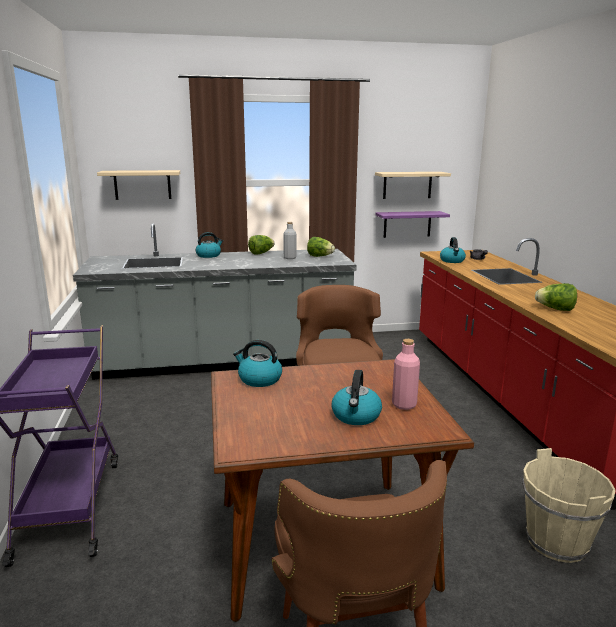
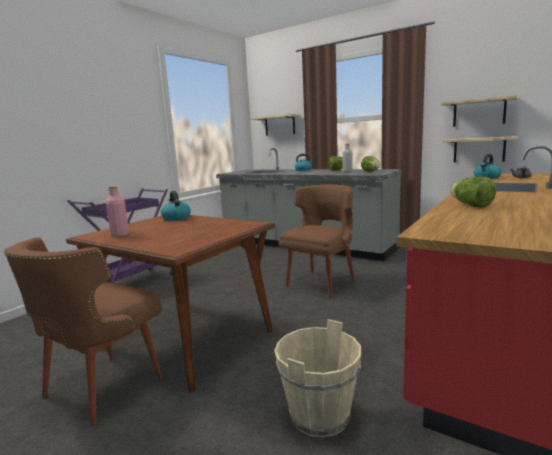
camera: 45 degrees right, 5 degrees down
kettle [331,370,382,425] -> none
purple shelf [375,211,450,238] -> beige shelf [441,136,518,162]
pink bottle [392,339,420,410] -> pink bottle moved to [106,186,129,237]

